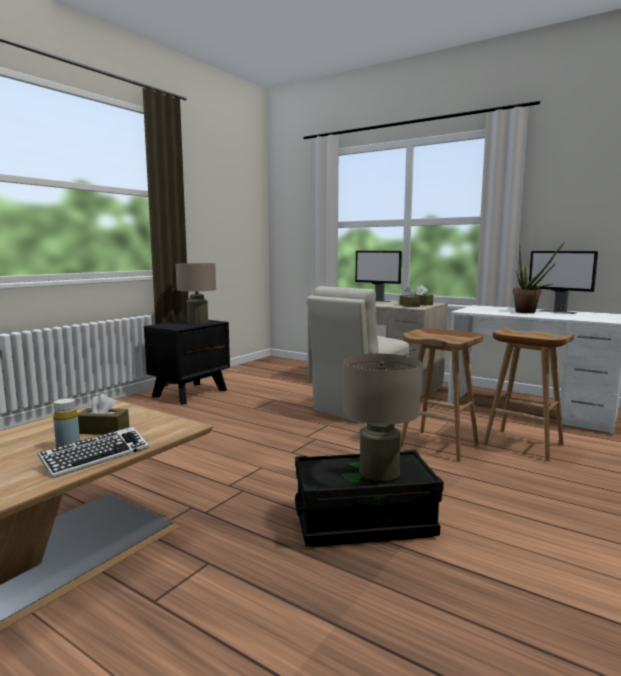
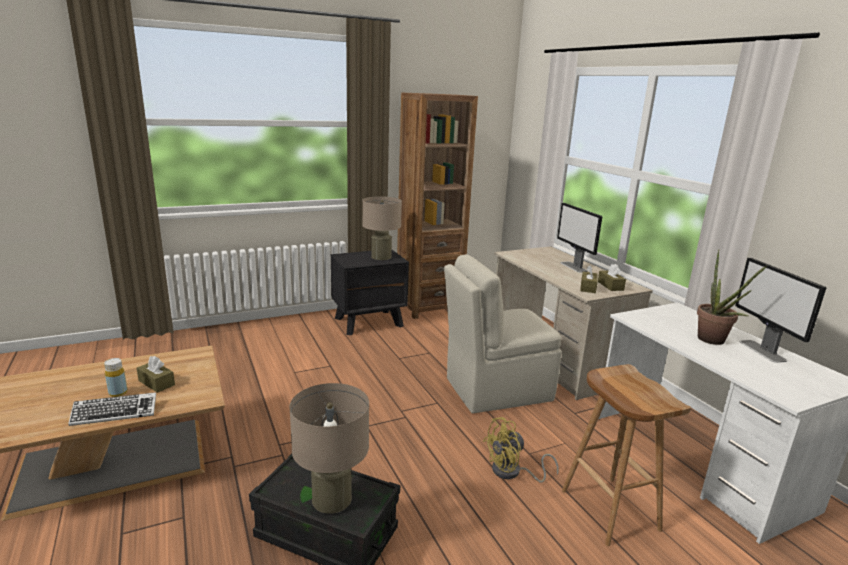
camera: 30 degrees right, 10 degrees up
brown stool [400,328,483,462] -> yellow fan [483,417,559,483]
none -> brown bookcase [397,92,478,319]

